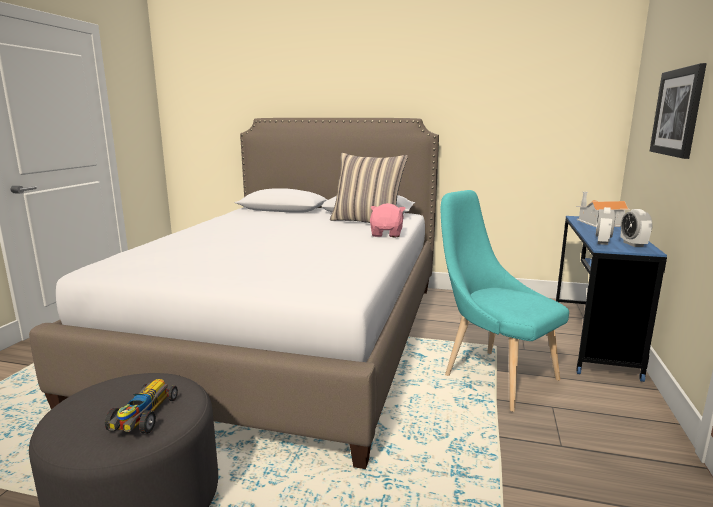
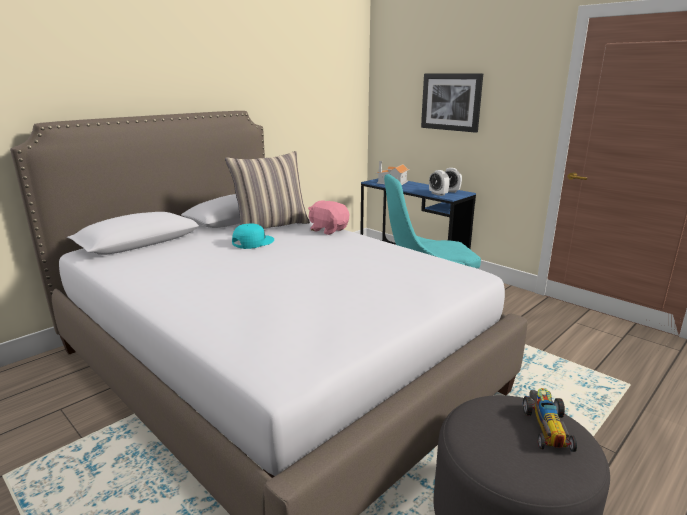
camera: 60 degrees left, 5 degrees up
toy car [105,379,178,434] -> toy car turned 120 degrees counterclockwise [523,388,577,452]
none -> turquoise cap [232,223,274,249]

